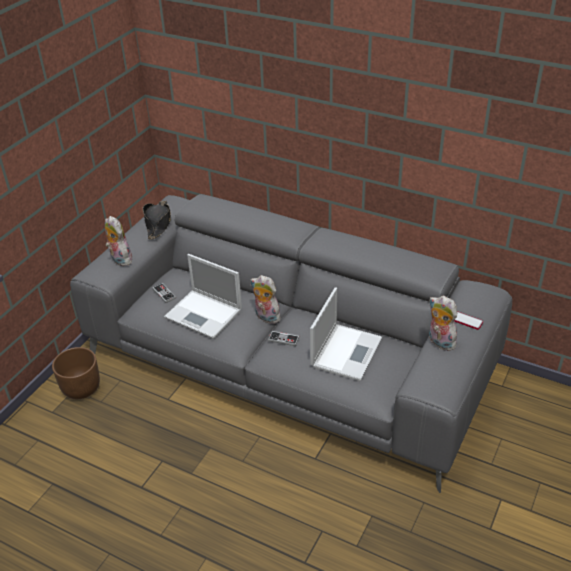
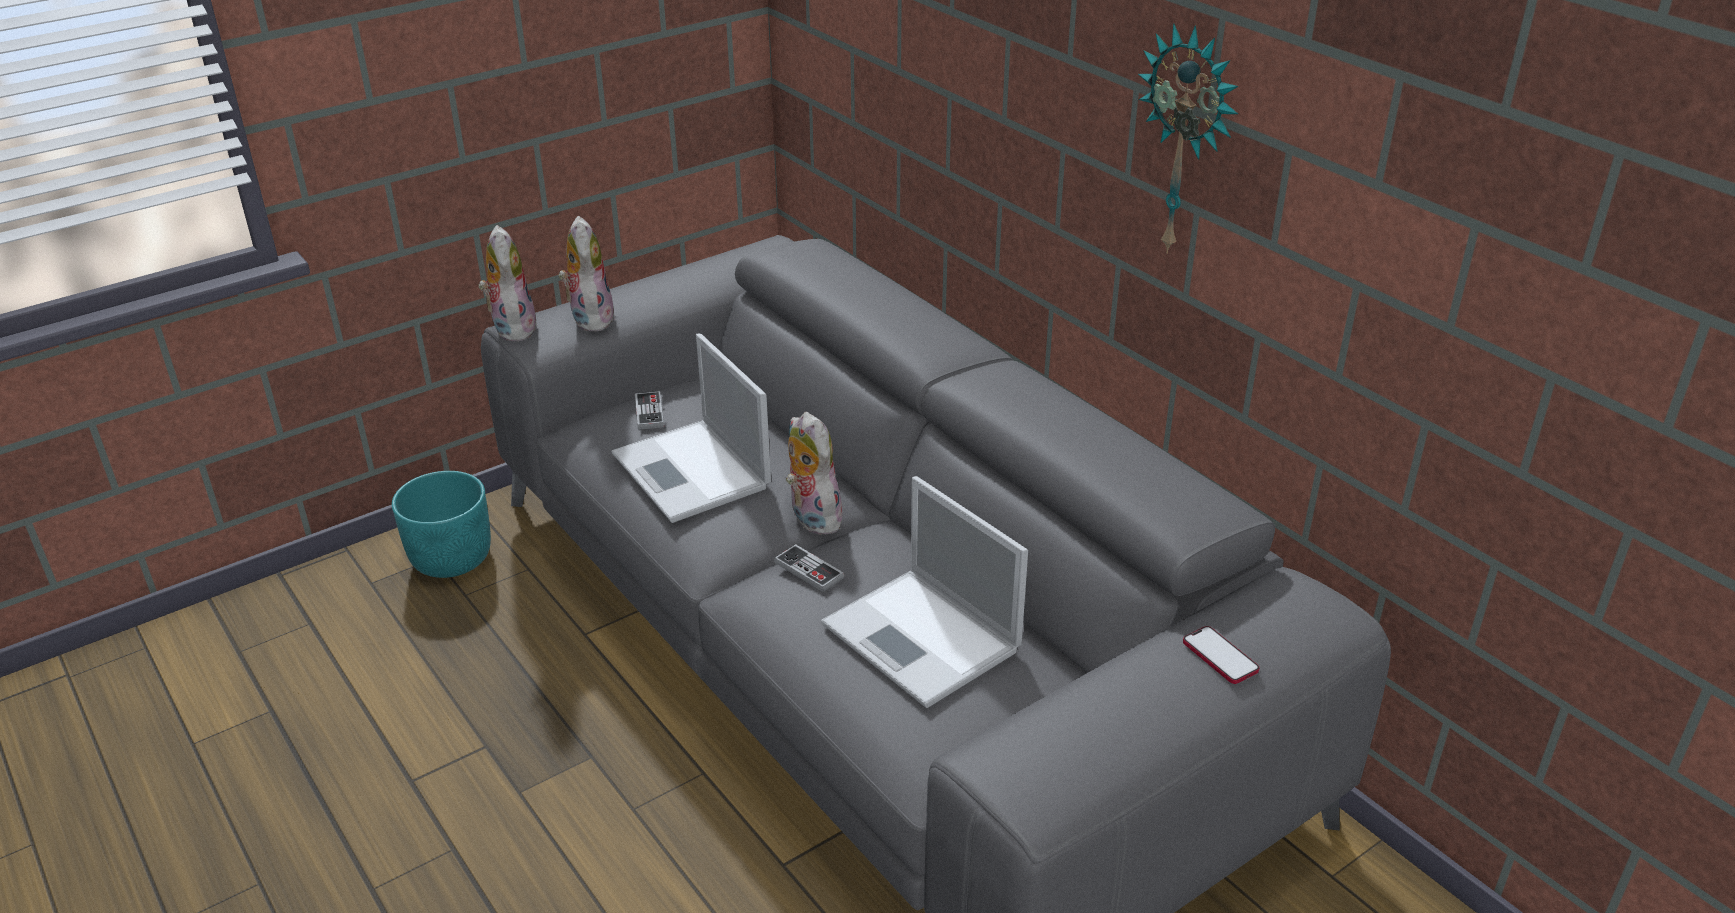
camera: 25 degrees right, 5 degrees down
brown planter [52,347,100,399] -> turquoise planter [392,471,491,578]
black hat [143,201,171,240] -> none
laptop [310,288,382,381] -> laptop turned 90 degrees clockwise [821,476,1028,708]
plush toy [429,296,458,351] -> plush toy moved to [479,225,538,341]
none -> wall clock [1138,23,1238,254]

